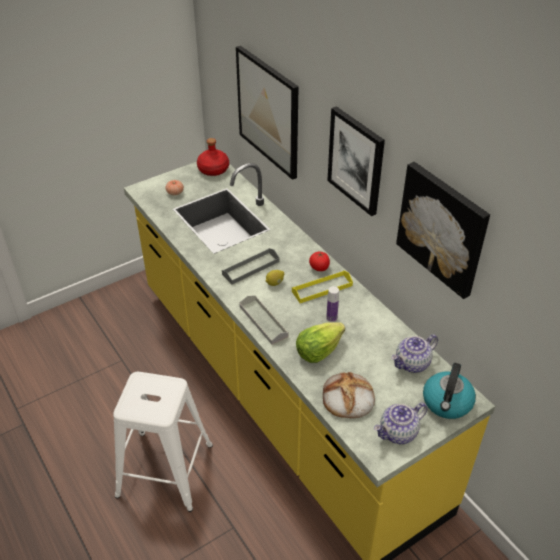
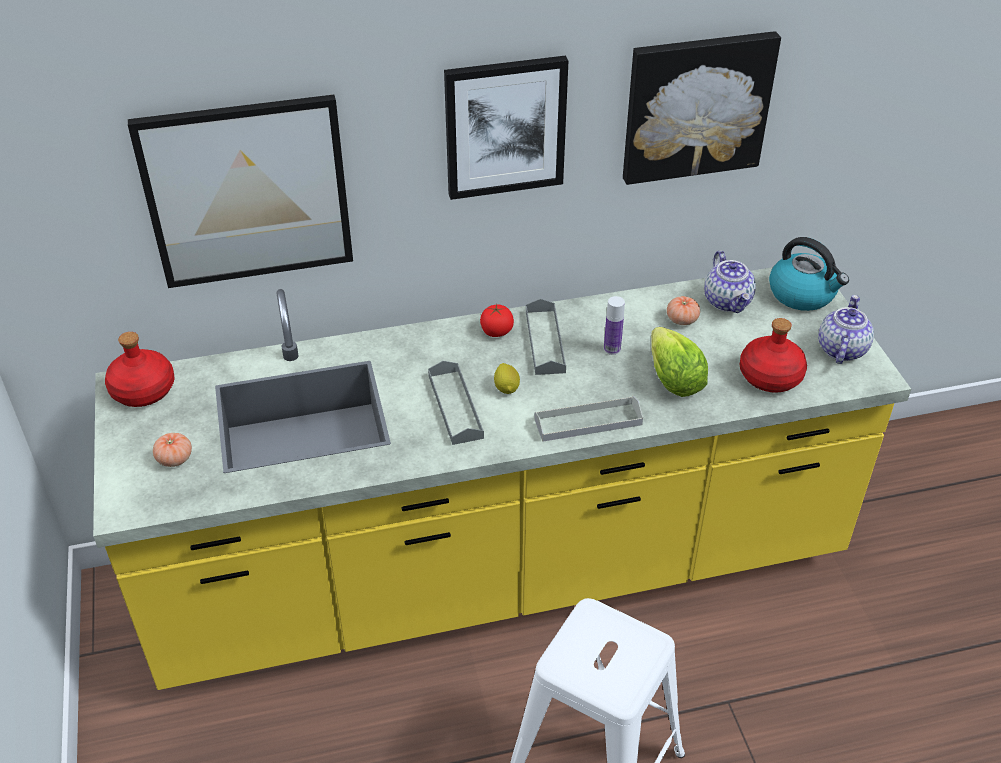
camera: 70 degrees left, 0 degrees up
yellow tray [292,271,353,303] -> grey tray [526,299,566,375]
bread [323,372,375,418] -> red bottle [740,318,807,393]
teapot [374,402,427,444] -> teapot turned 150 degrees counterclockwise [818,295,874,364]
none -> tomato [667,296,700,325]

